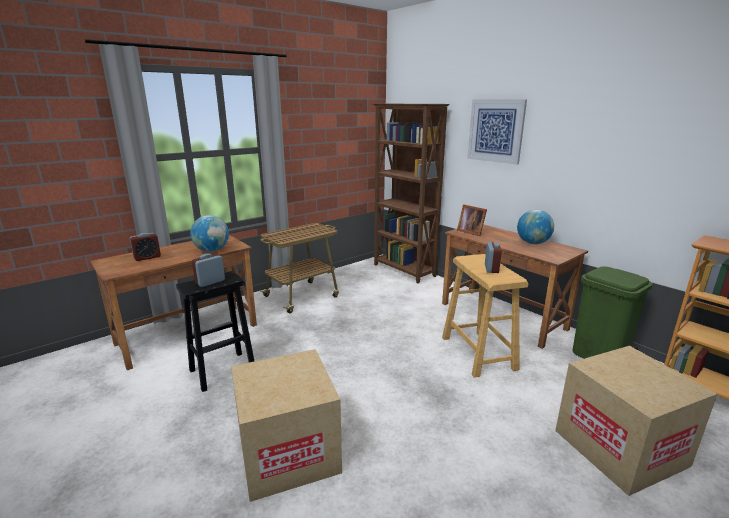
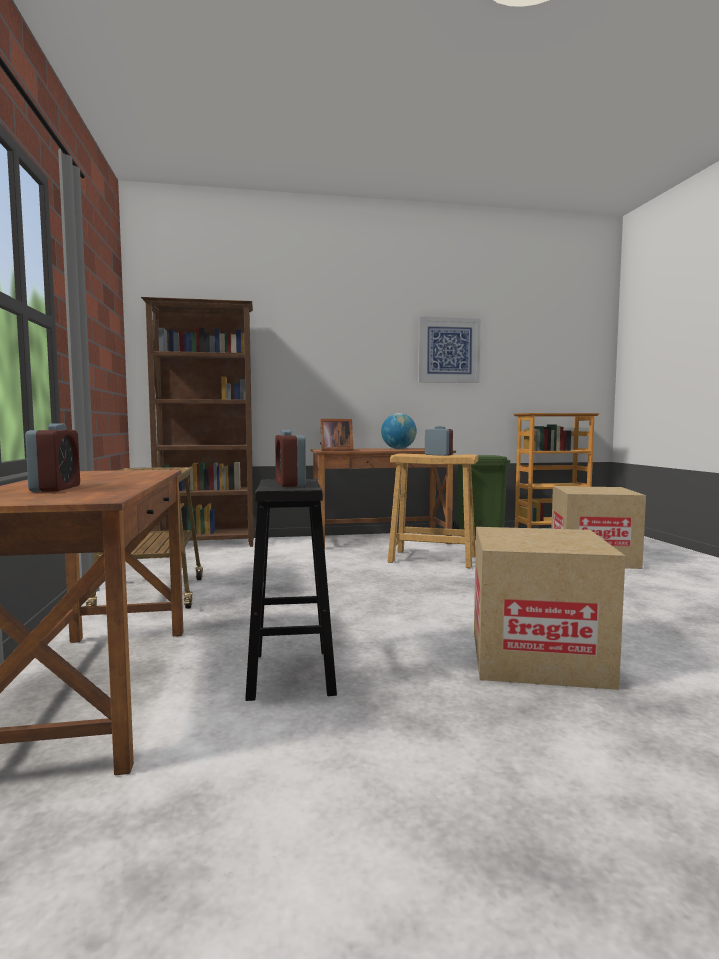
camera: 60 degrees left, 15 degrees down
globe [190,215,229,252] -> none
picture [467,99,527,165] -> picture moved to [418,317,481,383]

